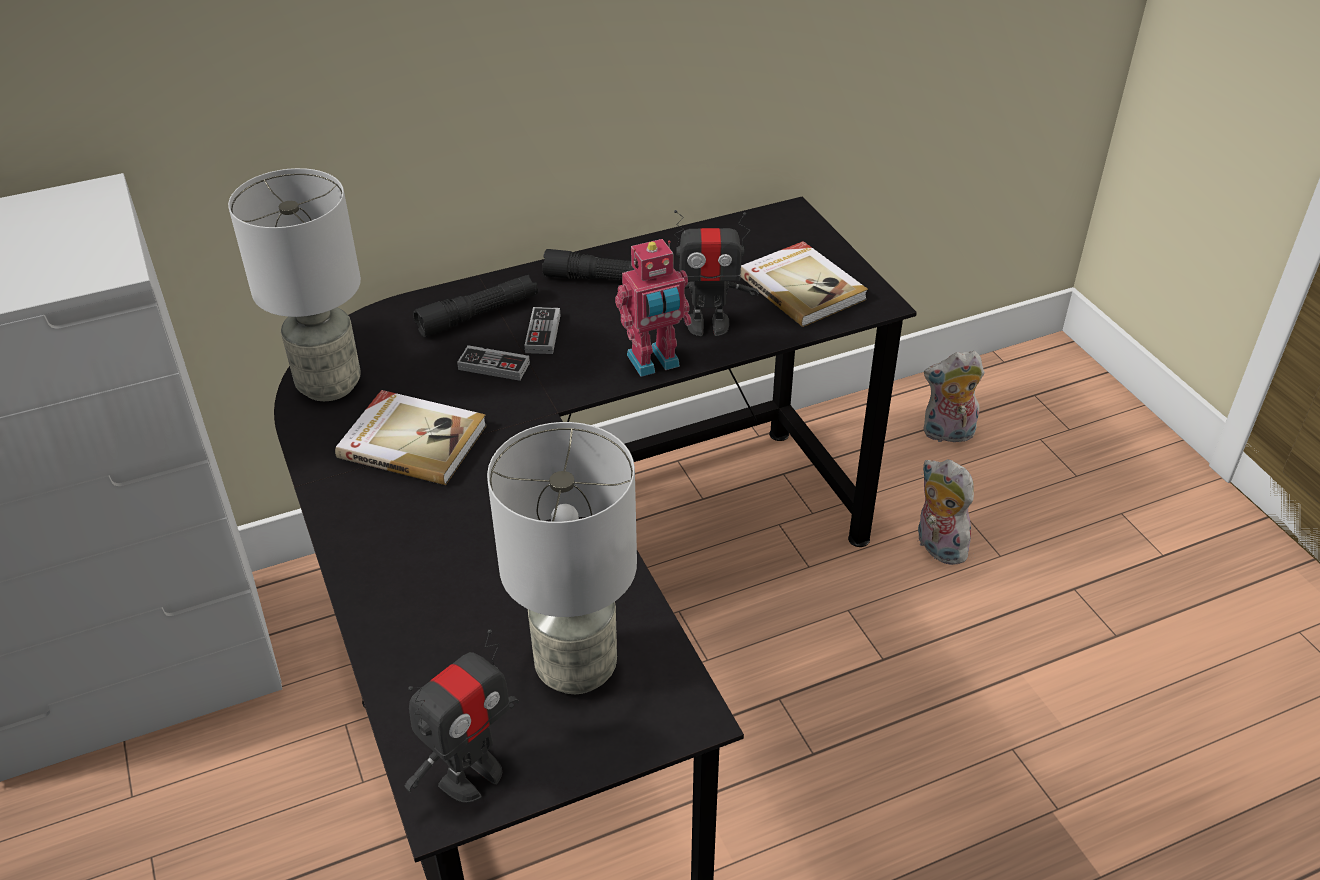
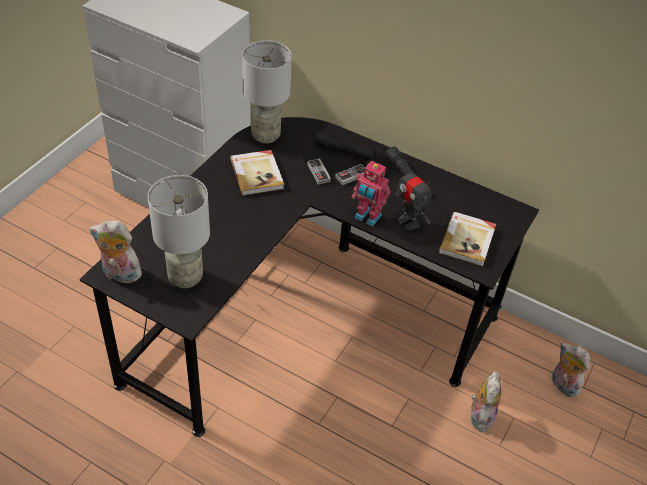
camera: 50 degrees right, 5 degrees up
toy robot [404,630,519,803] -> plush toy [89,220,142,286]

